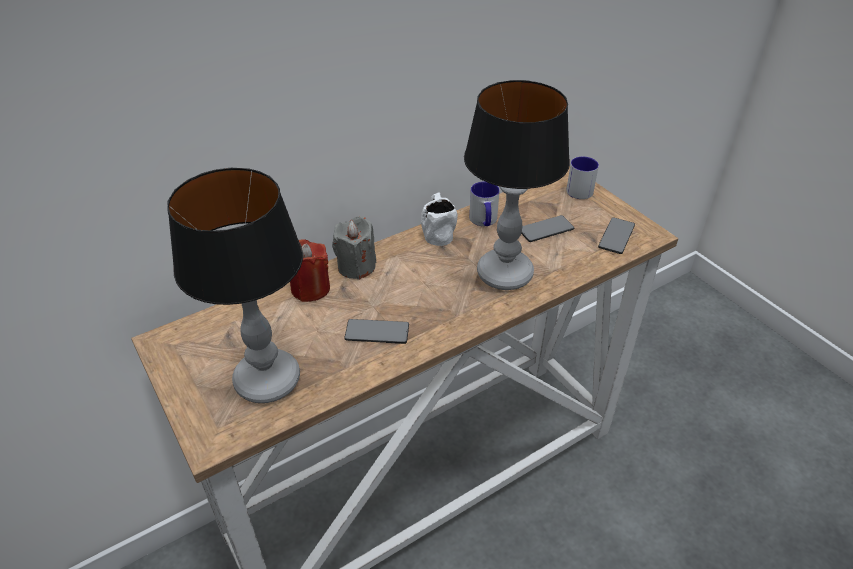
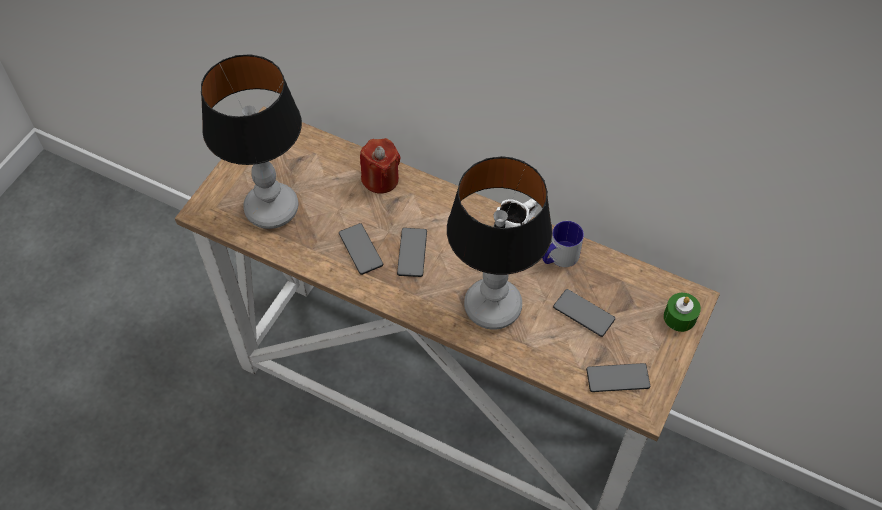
camera: 60 degrees right, 15 degrees up
grey candle [332,216,376,280] -> none
mug [566,157,599,199] -> green candle [664,293,701,332]
none -> phone [397,228,427,277]

